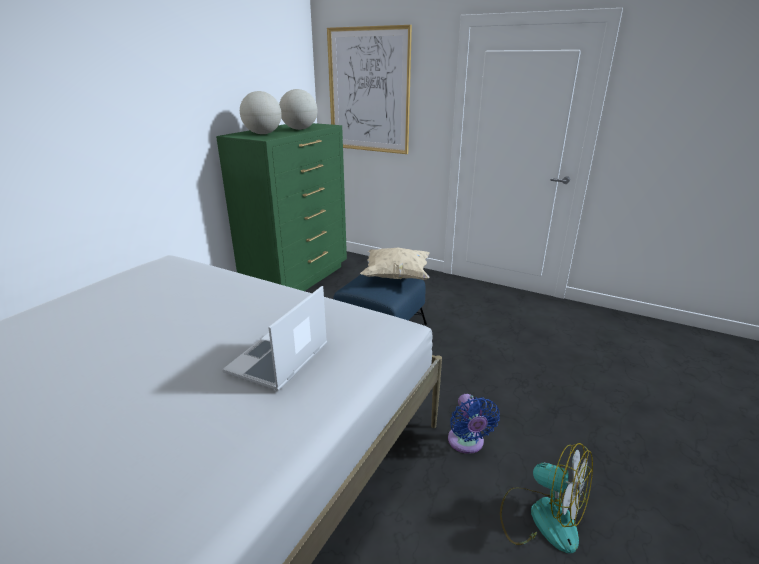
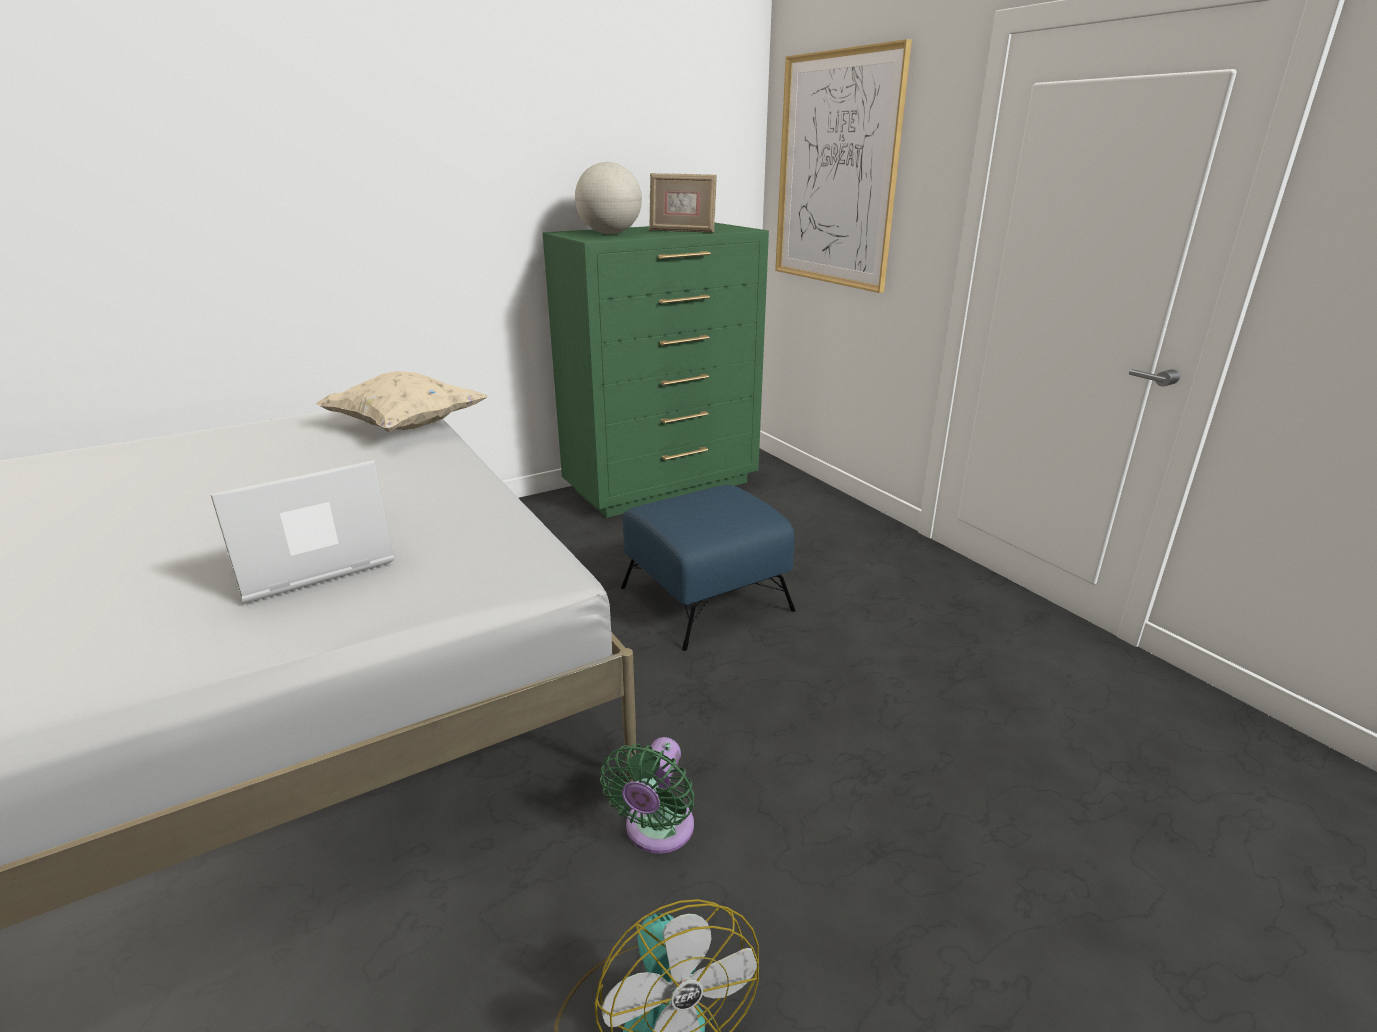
camera: 30 degrees right, 0 degrees up
globe [279,89,317,130] -> picture frame [649,173,717,233]
beige pillow [360,247,429,280] -> beige pillow moved to [316,371,488,432]
blue fan [448,394,500,454] -> green fan [600,737,694,854]

